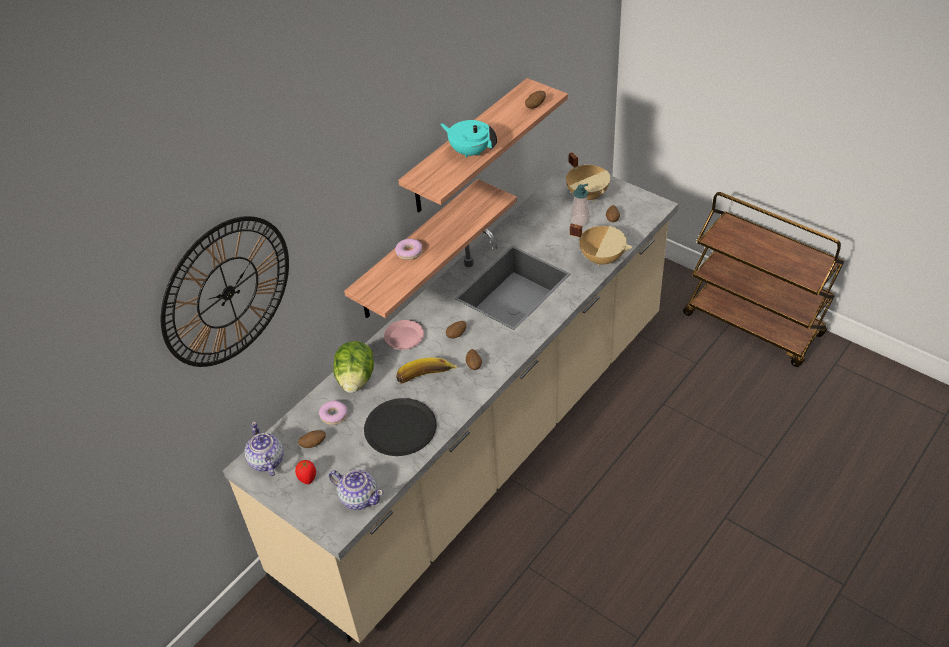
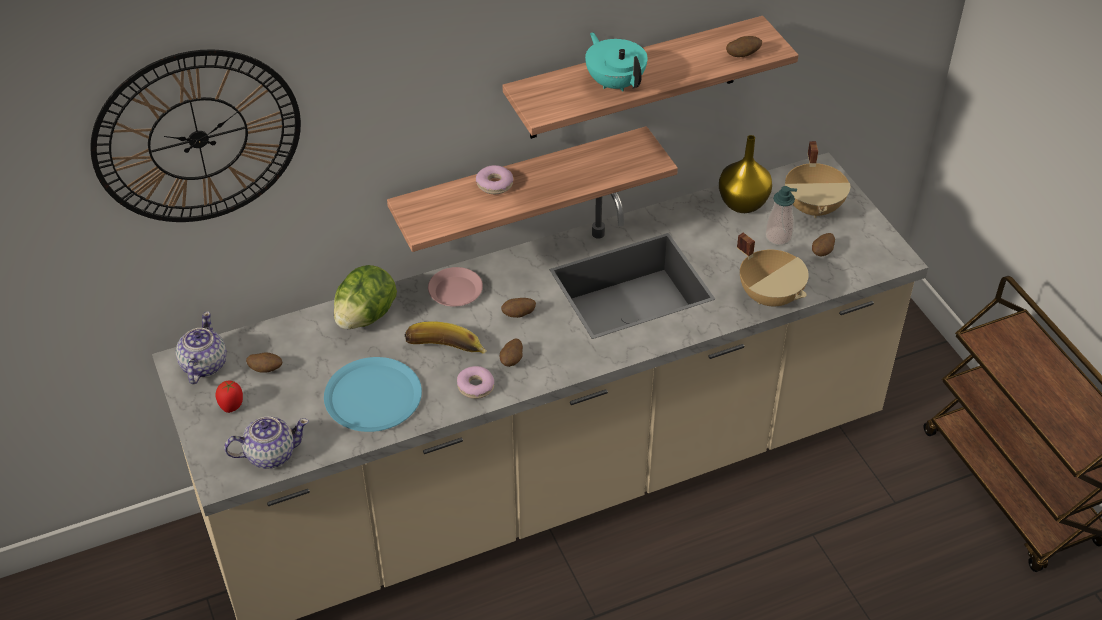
camera: 25 degrees right, 0 degrees up
donut [319,401,348,425] -> donut moved to [457,366,494,399]
teapot [329,470,384,510] -> teapot turned 75 degrees counterclockwise [224,416,309,469]
black plate [364,398,437,456] -> blue plate [324,357,422,432]
none -> yellow vase [719,135,772,213]

